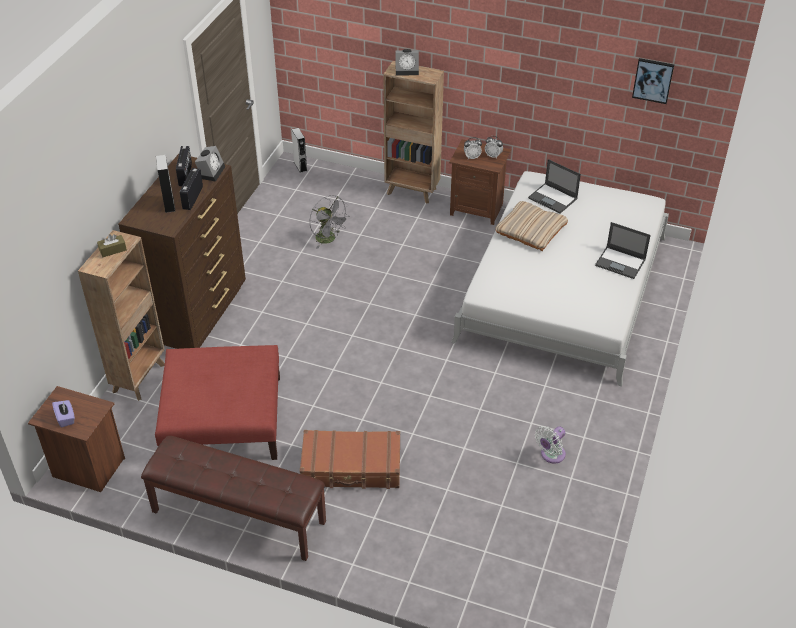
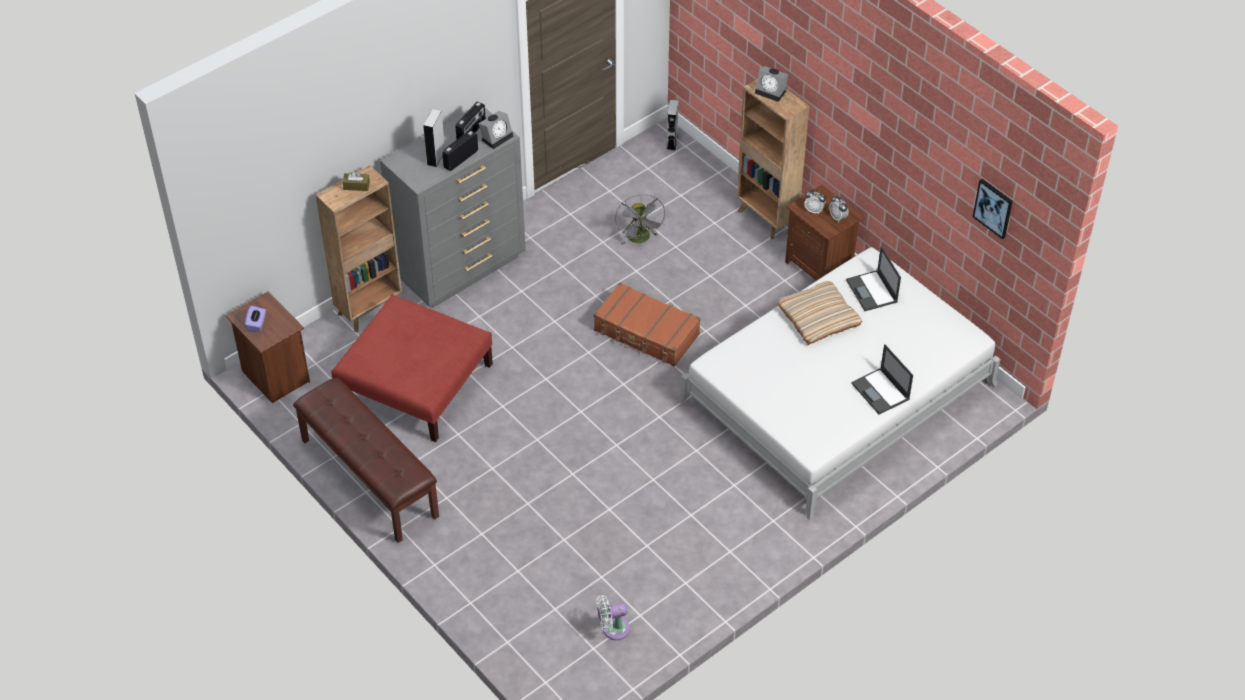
camera: 30 degrees right, 5 degrees up
brown dresser [118,154,246,349] -> grey dresser [380,108,526,308]
brown suitcase [300,430,400,489] -> brown suitcase moved to [594,282,700,367]
white fan [535,426,566,464] -> white fan moved to [596,595,630,640]

